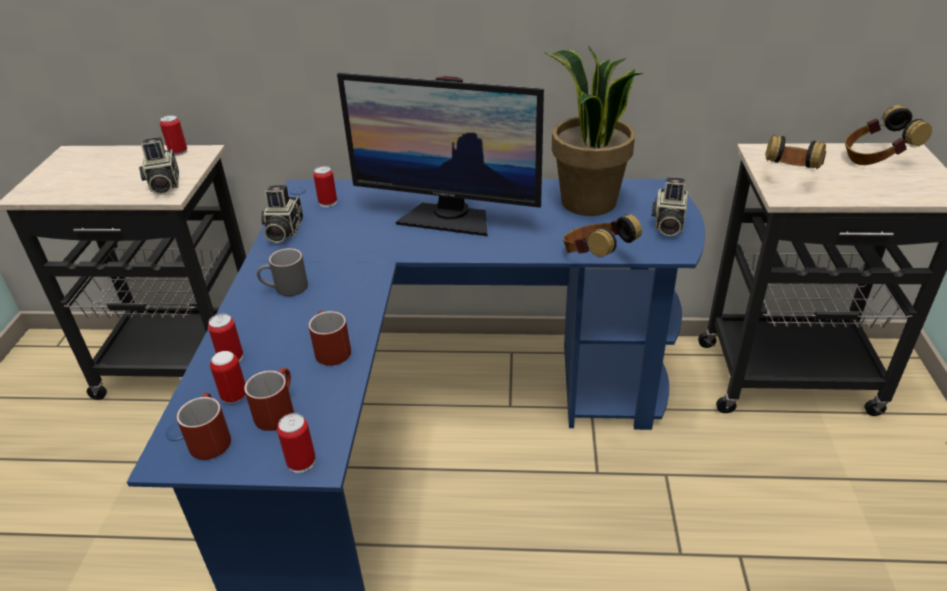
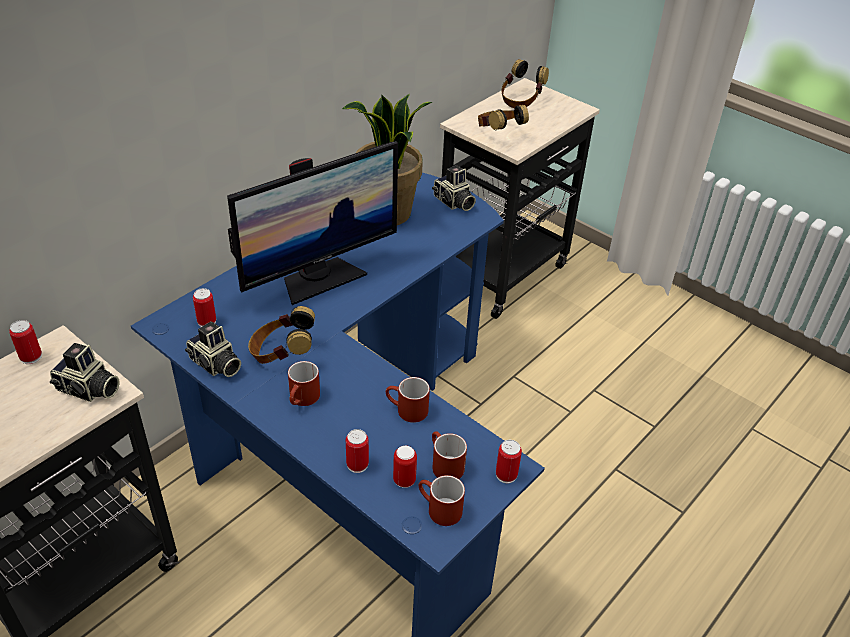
camera: 55 degrees left, 5 degrees up
grey mug [256,248,308,296] -> red mug [288,361,320,406]
headphones [563,214,642,257] -> headphones moved to [248,306,315,364]

